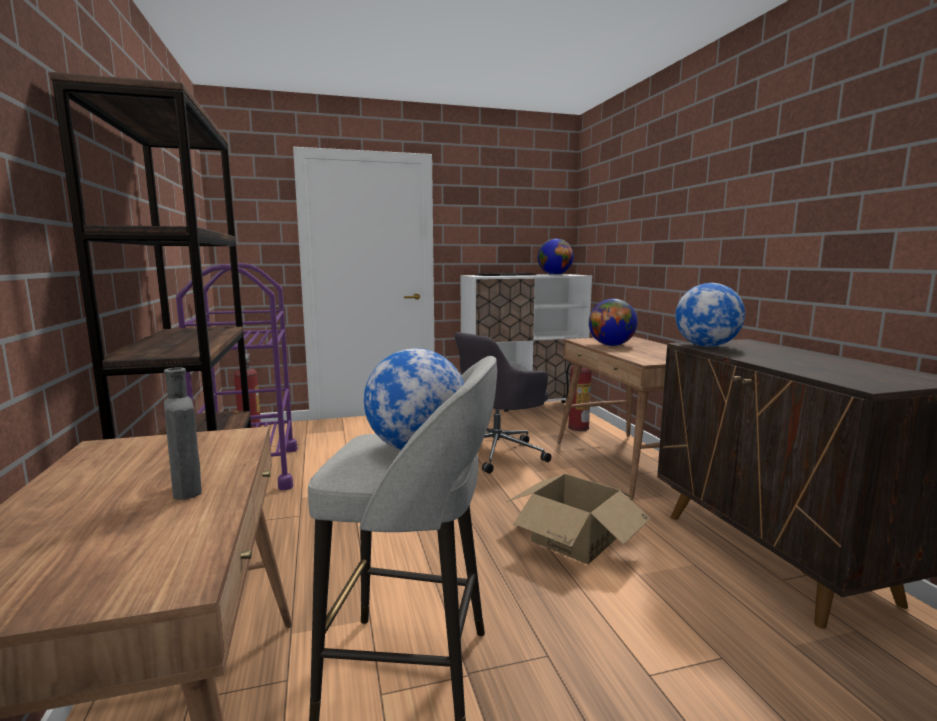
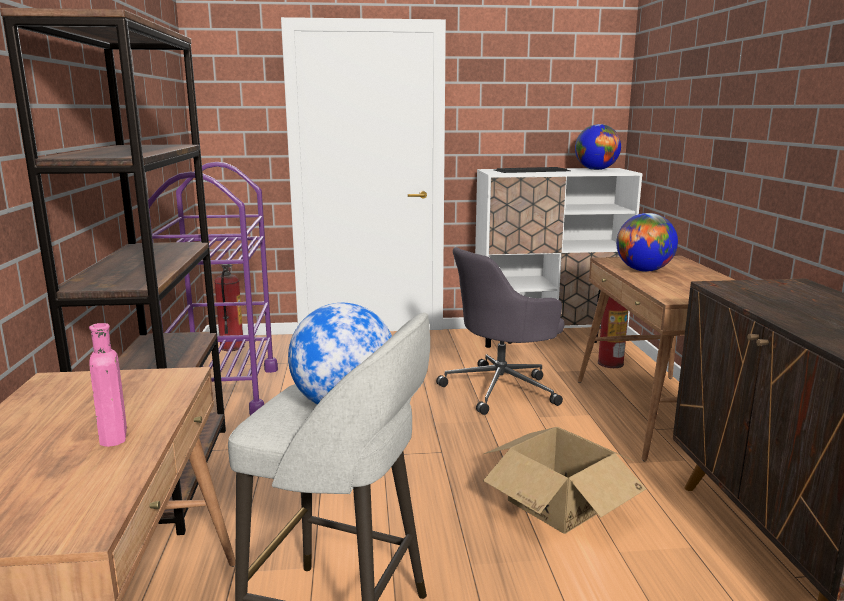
camera: 10 degrees right, 5 degrees up
grey bottle [164,367,202,500] -> pink bottle [89,323,127,447]
globe [675,283,745,347] -> none

